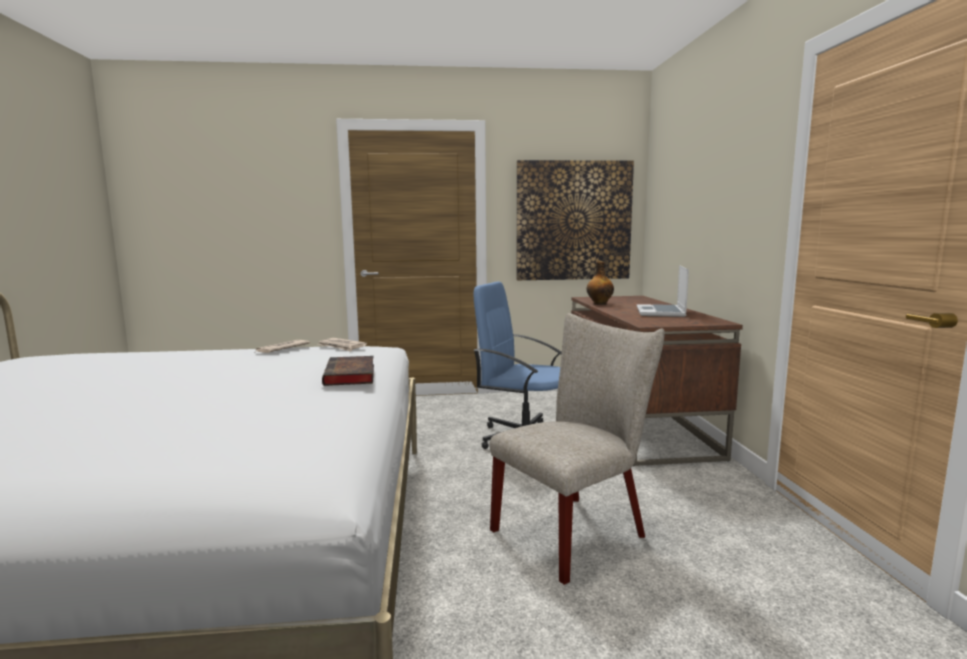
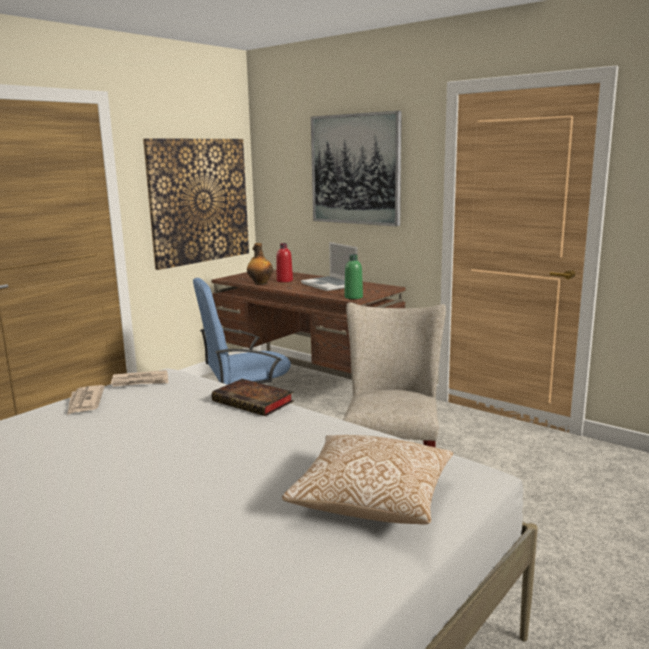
camera: 45 degrees left, 5 degrees up
none -> red bottle [277,243,293,282]
none -> pillow [282,435,453,525]
none -> picture [311,111,402,226]
none -> green bottle [345,254,363,299]

